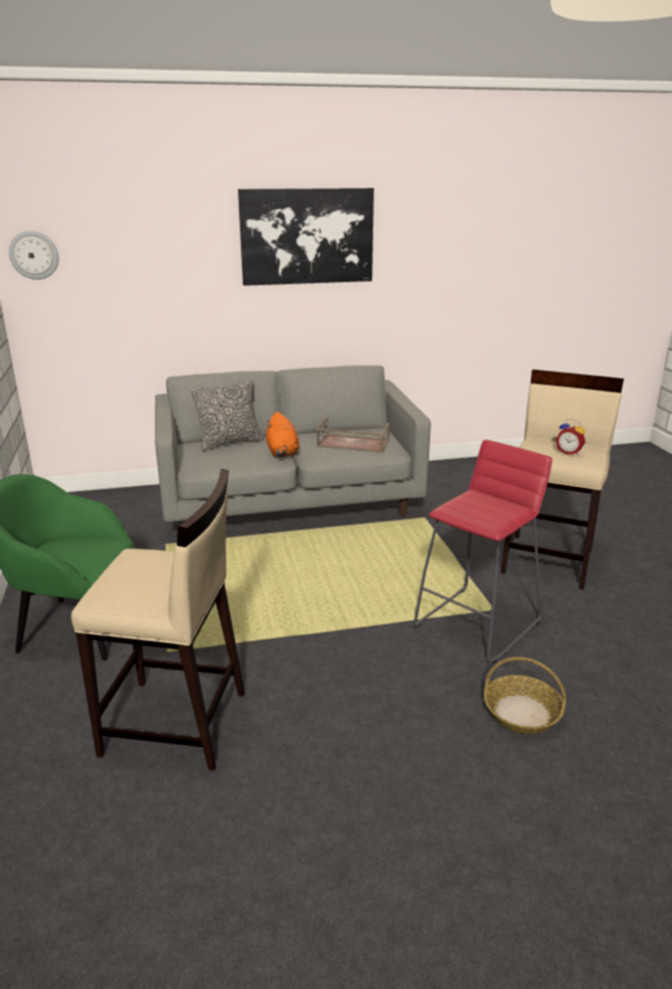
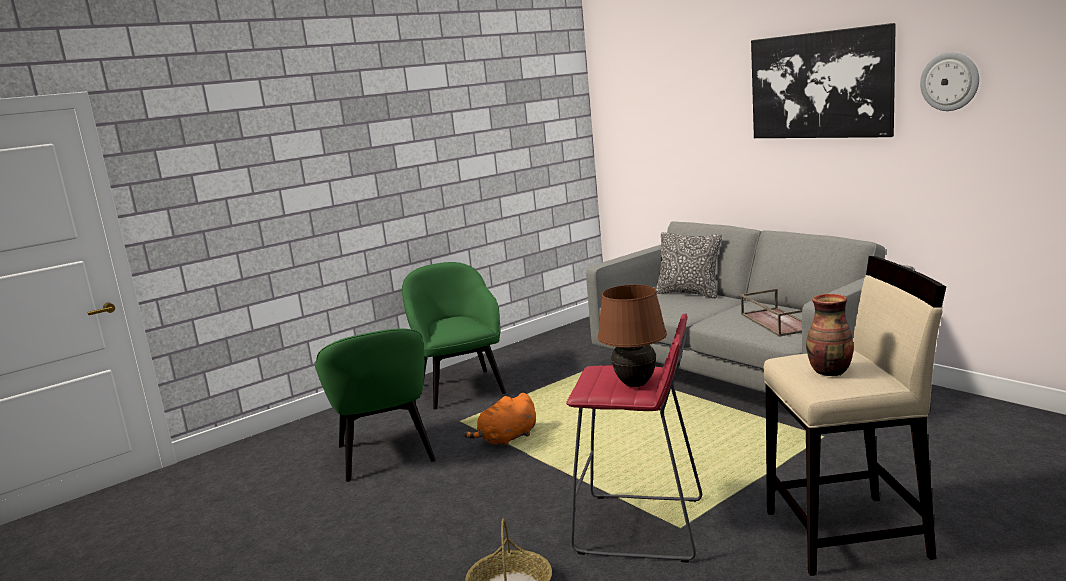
camera: 65 degrees right, 10 degrees down
wall clock [9,231,59,280] -> wall clock moved to [920,52,979,111]
beige stool [71,469,245,771] -> green armchair [315,328,436,482]
orange plush toy [266,412,299,457] -> orange plush toy moved to [464,393,536,447]
alarm clock [555,419,585,455] -> vase [806,294,853,376]
none -> brown table lamp [598,285,667,387]

